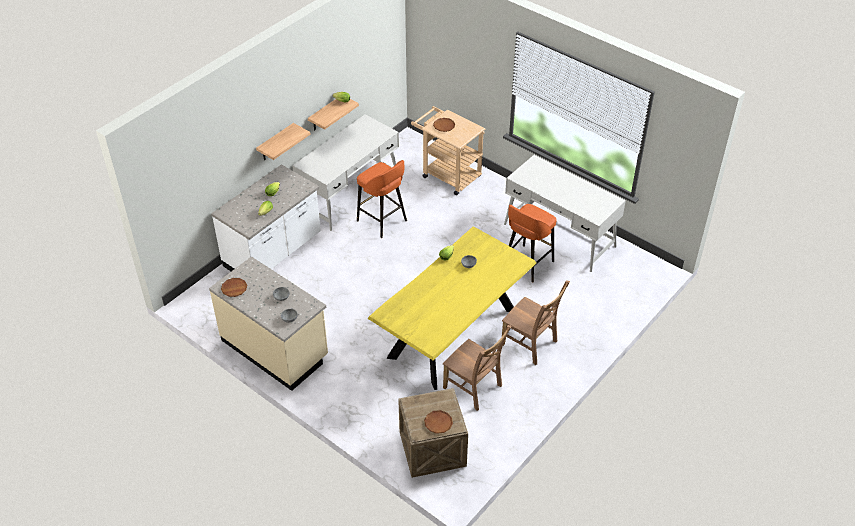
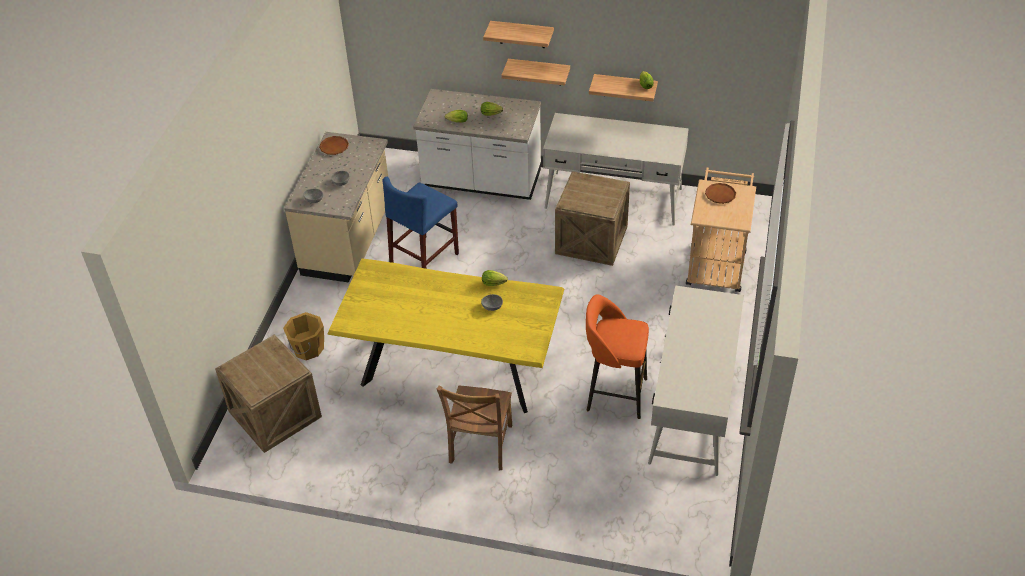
camera: 65 degrees right, 0 degrees up
orange stool [357,160,407,238] -> crate [555,171,630,266]
brown plate [424,410,453,434] -> none
brown chair [443,325,511,411] -> none
none -> orange bucket [283,312,324,360]
none -> blue stool [382,177,459,269]
none -> shelf [483,21,554,48]

